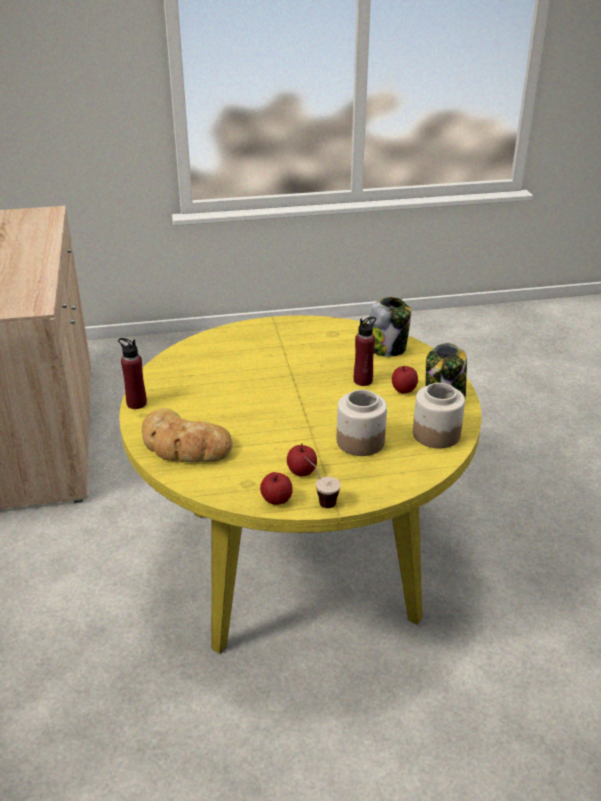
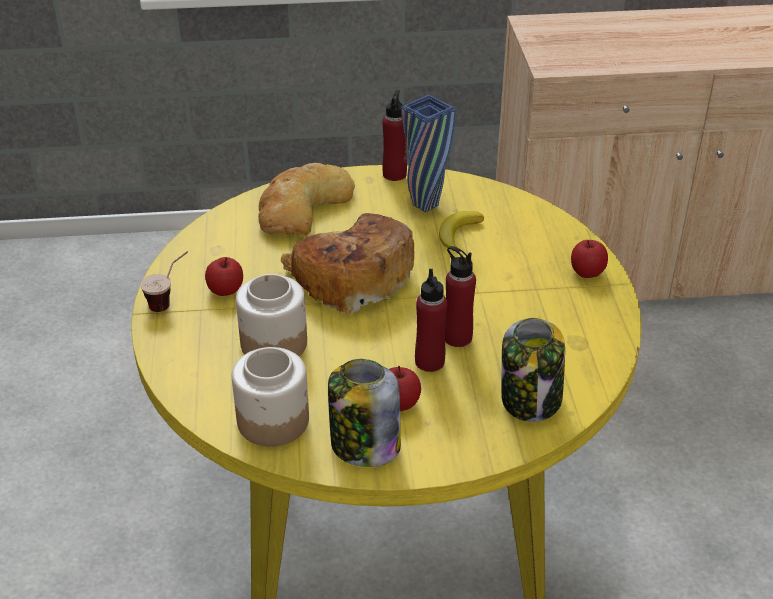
camera: 95 degrees right, 5 degrees up
apple [260,472,293,505] -> apple moved to [571,240,608,278]
none -> bread [281,213,414,314]
none -> blue vase [401,94,456,213]
none -> banana [439,211,484,251]
none -> red bottle [445,246,476,347]

